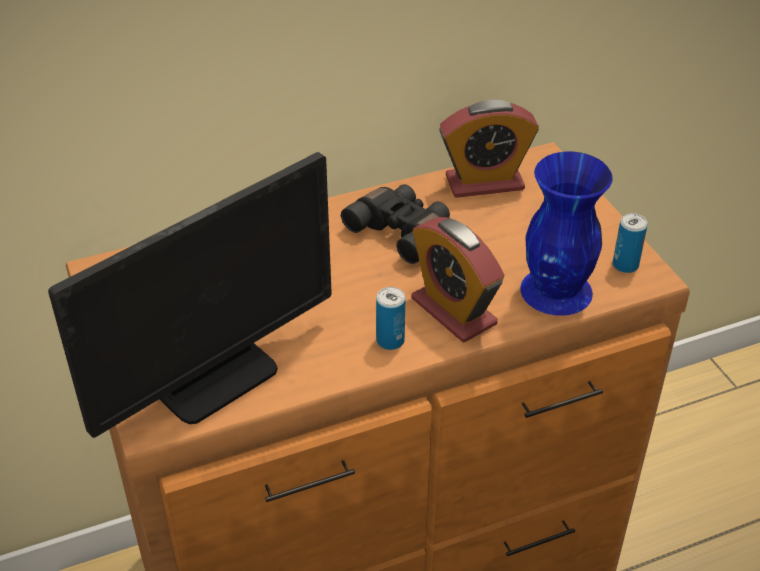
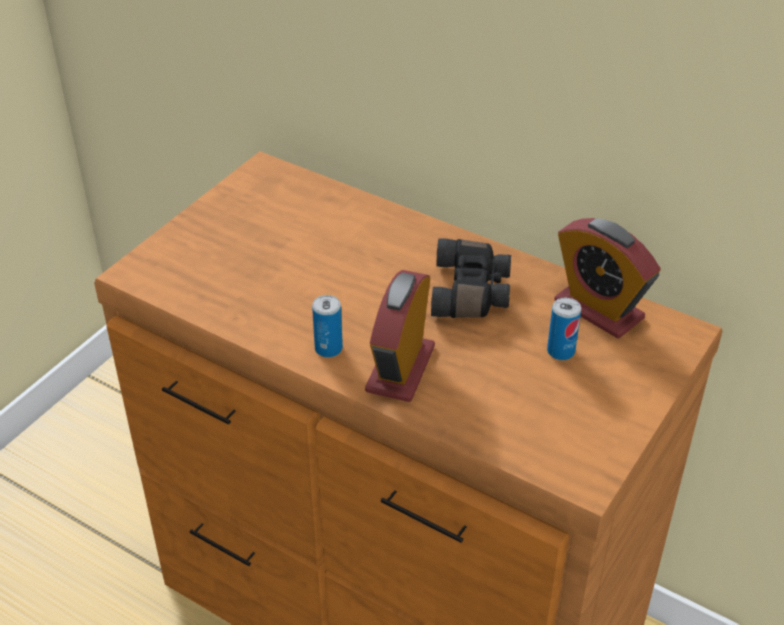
camera: 55 degrees right, 0 degrees up
monitor [48,152,332,438] -> none
blue vase [520,151,613,316] -> none
can [613,213,648,273] -> can moved to [547,298,581,360]

